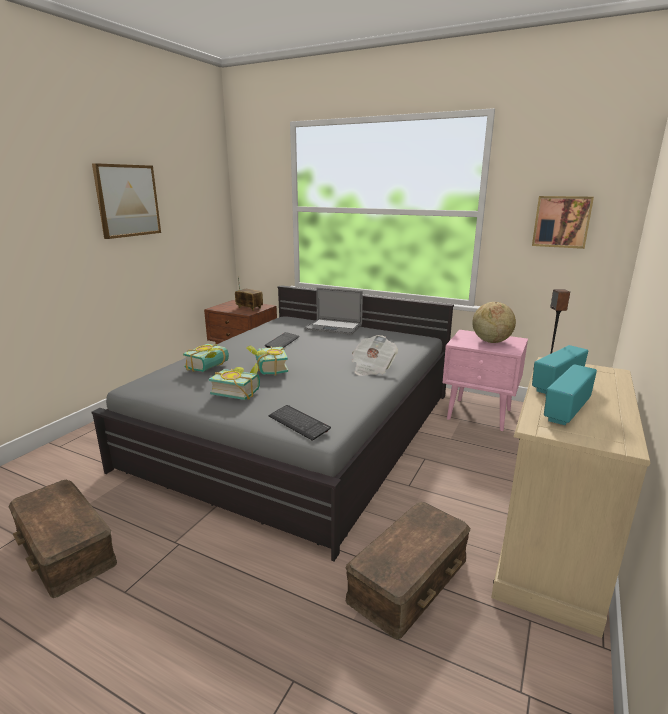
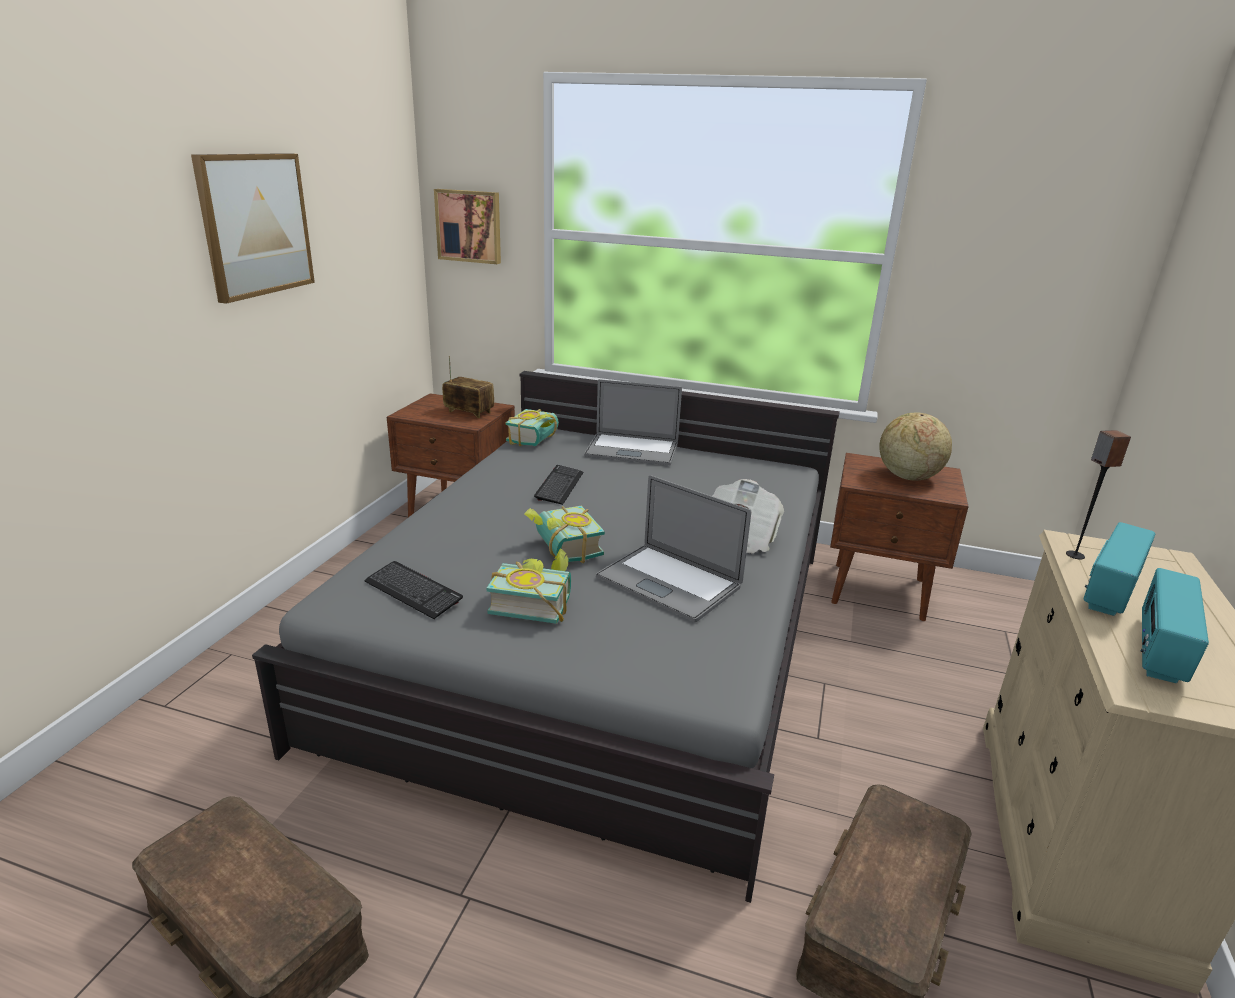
camera: 10 degrees left, 5 degrees up
book [183,344,229,372] -> book moved to [506,409,559,446]
keyboard [269,405,331,441] -> keyboard moved to [364,561,463,619]
pink nightstand [443,330,528,431] -> brown nightstand [830,453,969,621]
picture [532,196,594,249] -> picture moved to [434,189,501,264]
none -> laptop [596,475,751,622]

